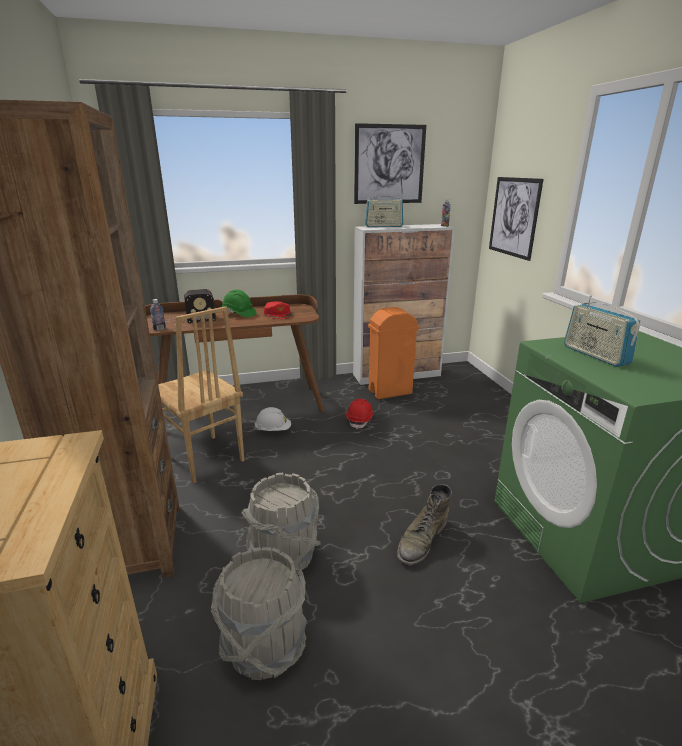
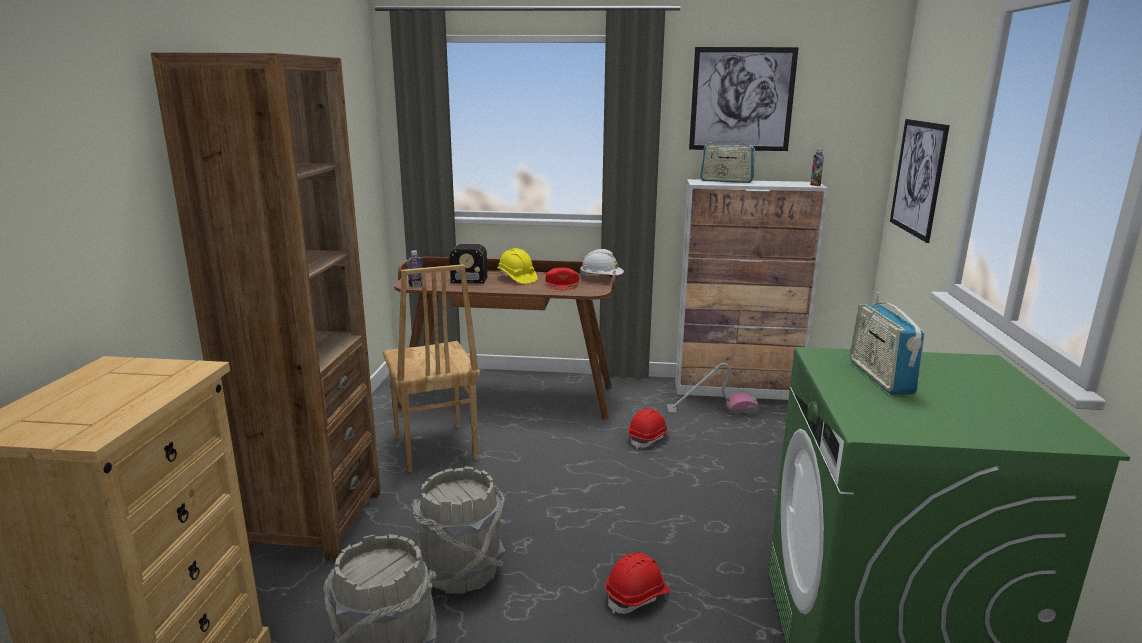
camera: 20 degrees right, 5 degrees down
green hard hat [222,290,257,317] -> yellow hard hat [497,248,538,284]
white hard hat [254,407,291,431] -> white hard hat moved to [580,249,624,277]
orange trash can [368,307,419,399] -> vacuum cleaner [667,363,759,415]
green boot [397,484,452,566] -> red hard hat [605,553,670,614]

